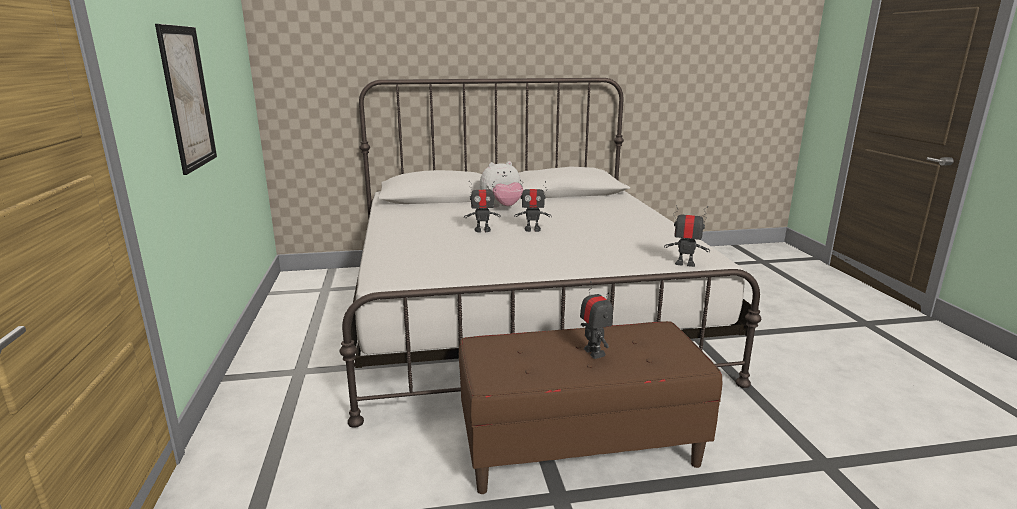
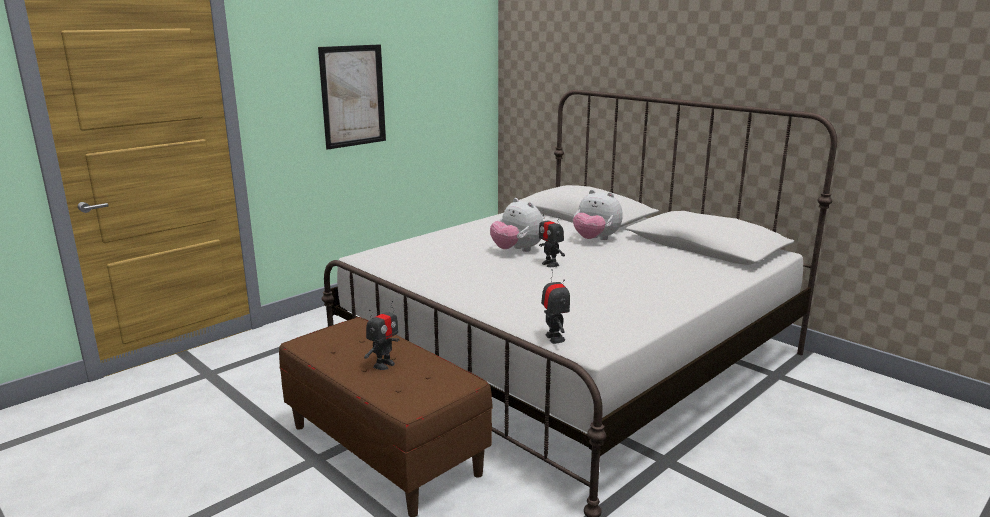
camera: 55 degrees right, 0 degrees up
toy robot [464,181,501,233] -> plush toy [490,198,543,252]

